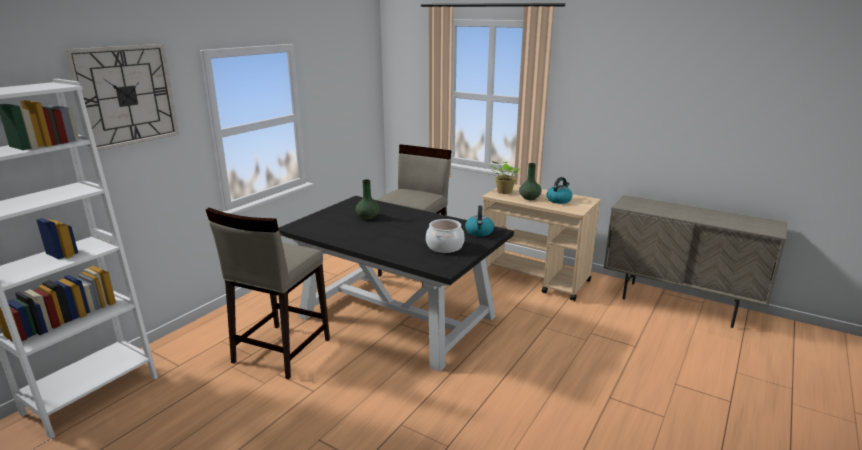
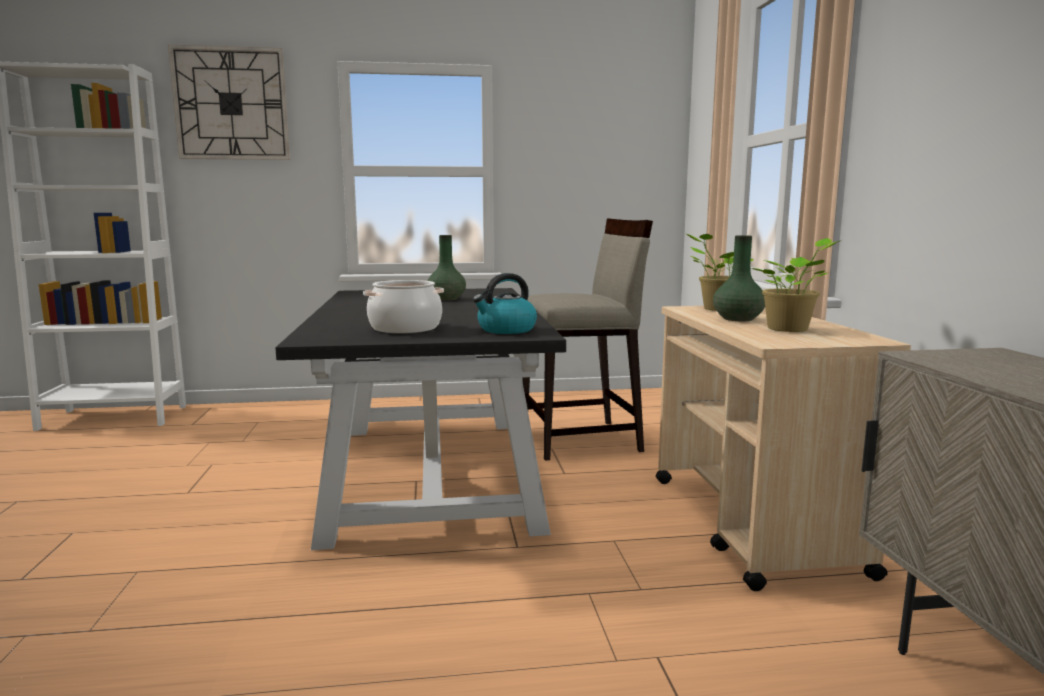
camera: 50 degrees right, 10 degrees down
beige stool [206,208,330,379] -> none
kettle [546,177,572,204] -> potted plant [751,238,840,332]

